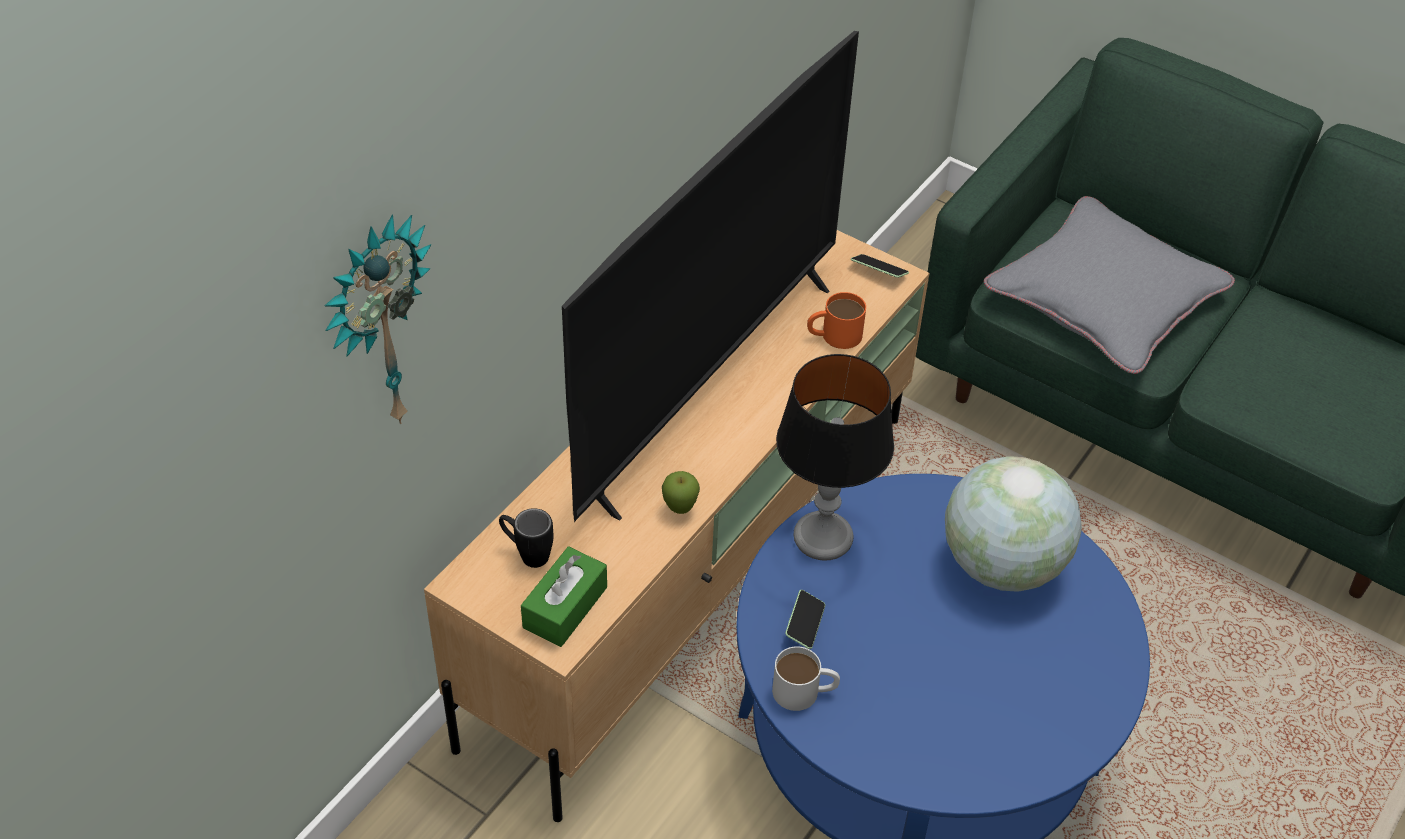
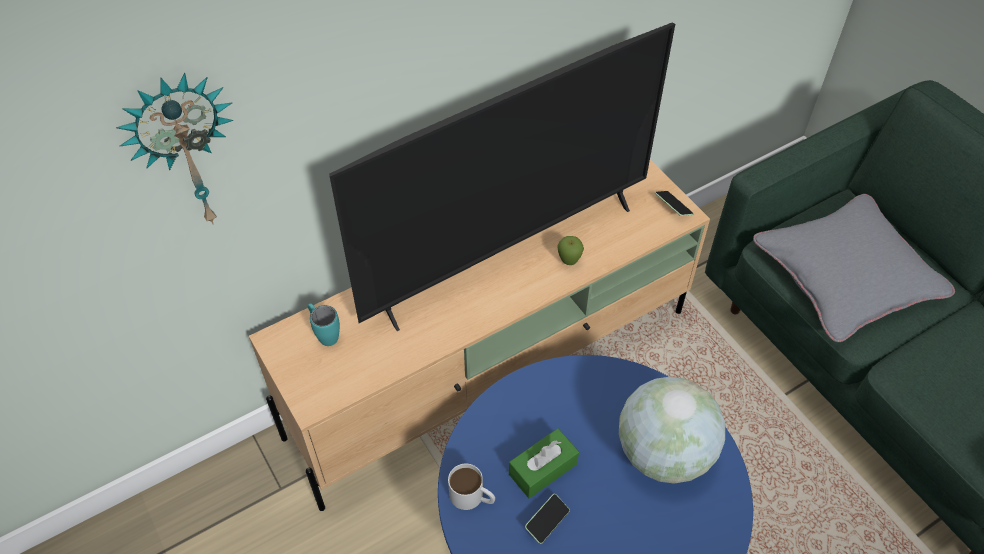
camera: 25 degrees right, 5 degrees up
black mug [499,508,553,568] -> turquoise mug [308,303,340,346]
green tissue box [521,547,607,647] -> green tissue box moved to [509,428,579,499]
apple [662,471,700,514] -> apple moved to [557,236,584,265]
table lamp [776,354,894,561] -> none
phone [785,590,825,649] -> phone moved to [525,494,570,544]
orange mug [807,292,866,349] -> none

